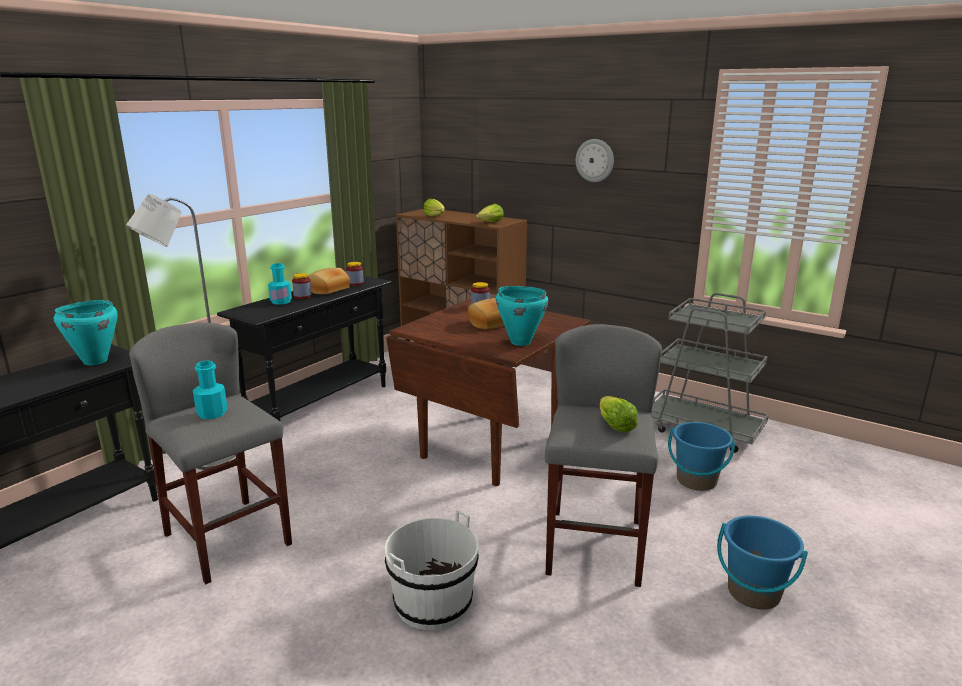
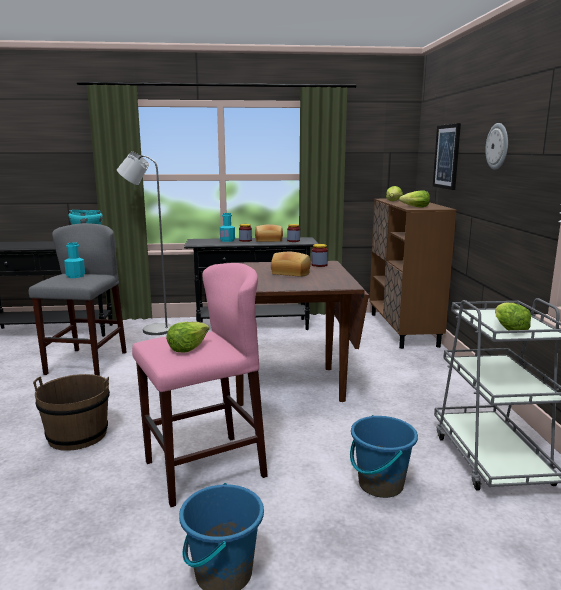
camera: 50 degrees right, 5 degrees down
white bucket [385,510,479,630] -> brown bucket [33,374,110,451]
turquoise cooking pot [496,286,548,346] -> none
grey stool [545,324,662,587] -> pink stool [132,263,268,507]
none -> picture [433,123,461,190]
none -> lettuce [495,303,531,330]

